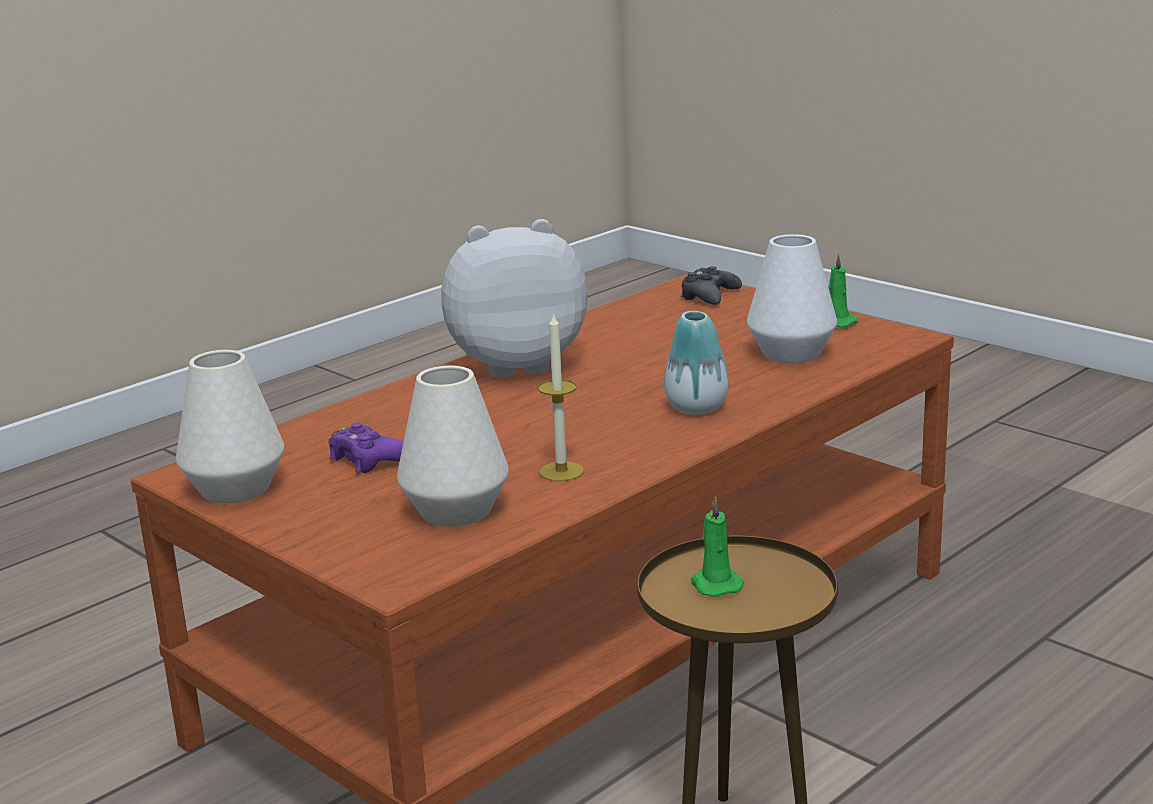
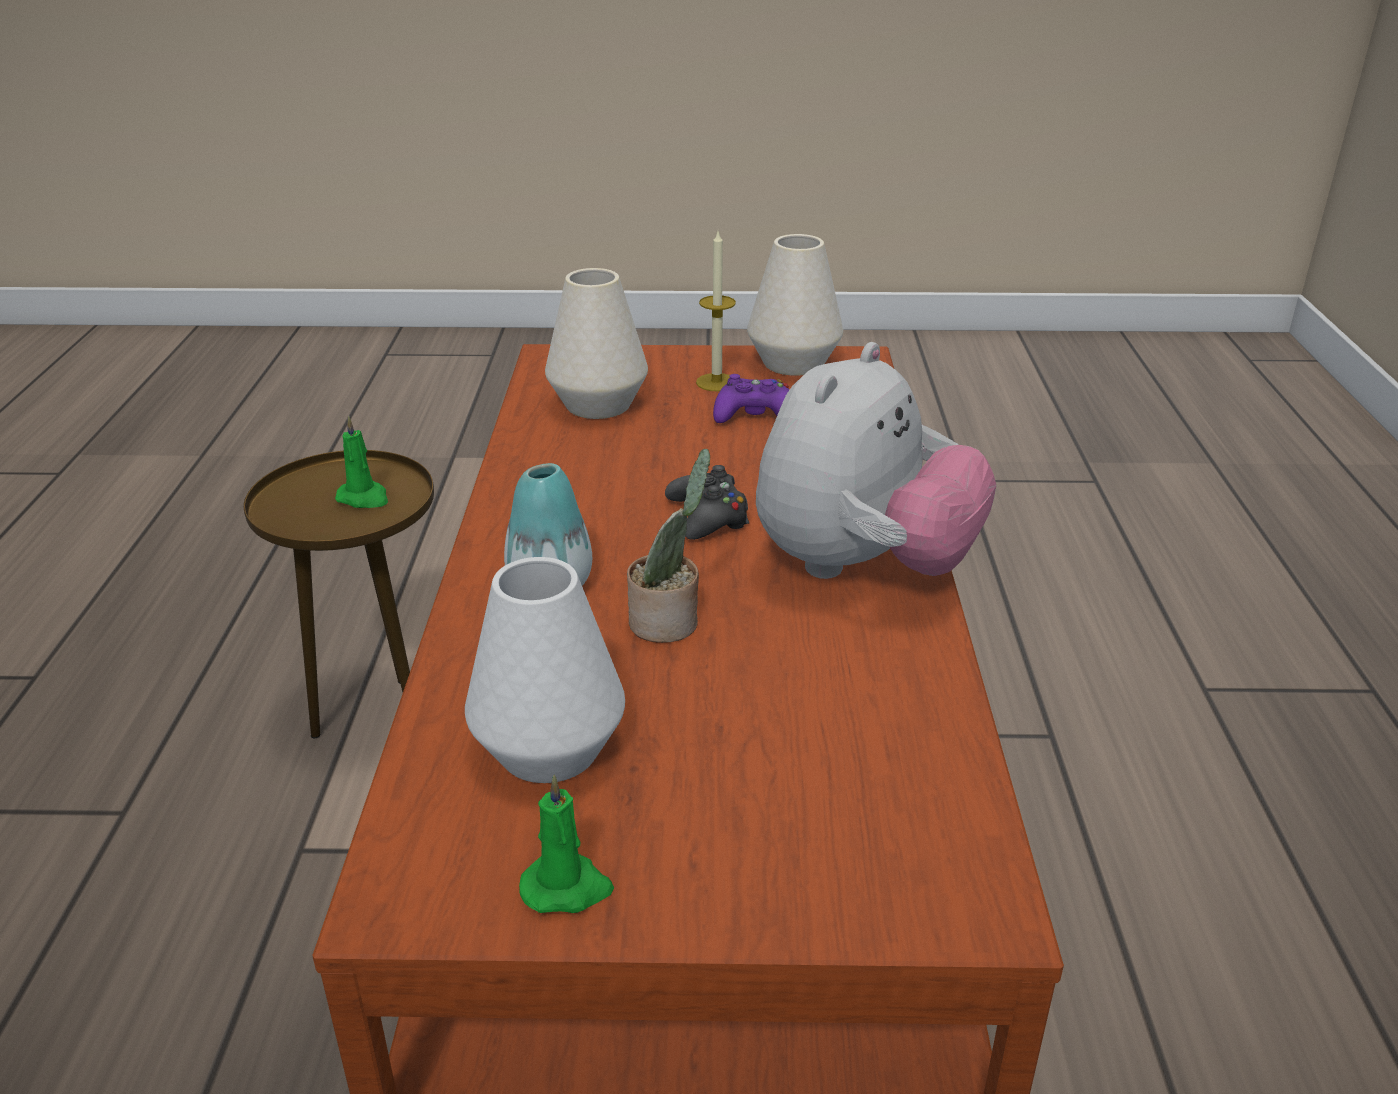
camera: 135 degrees right, 10 degrees up
candle [538,312,584,481] -> candle moved to [696,232,736,392]
black game controller [681,266,742,305] -> black game controller moved to [665,465,749,540]
none -> potted plant [627,449,710,643]

